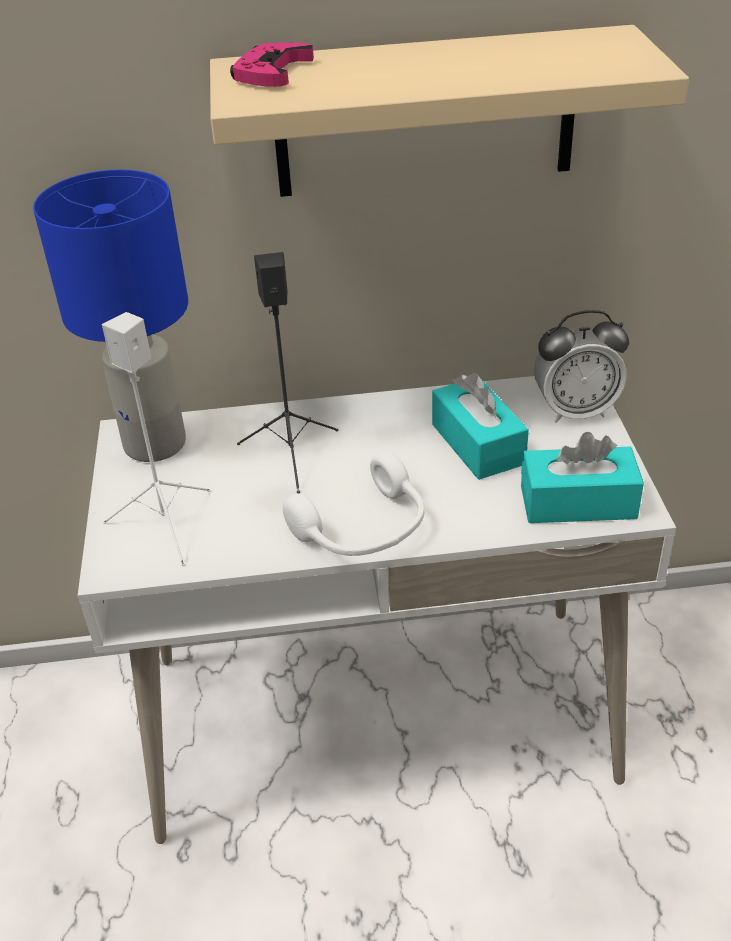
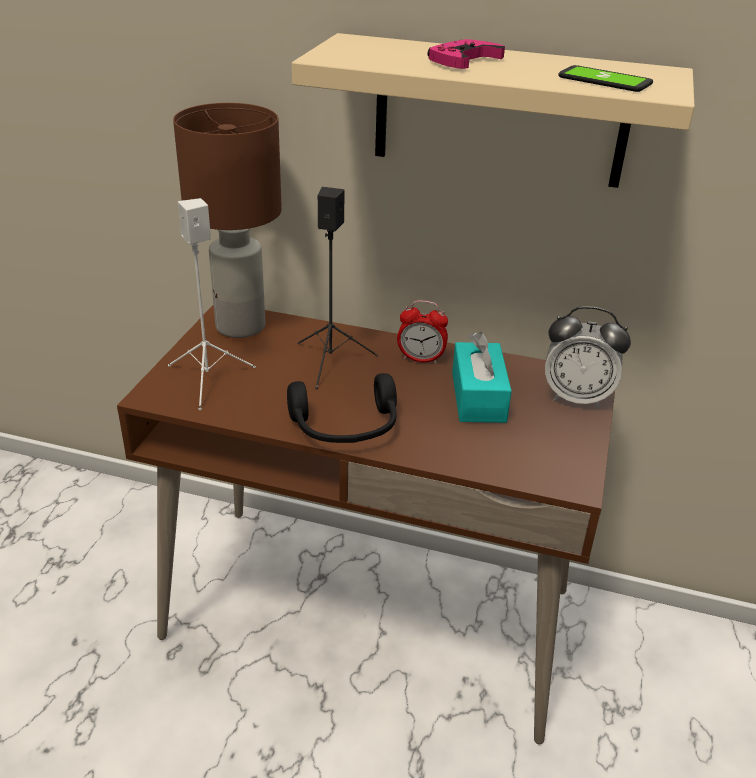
camera: 20 degrees right, 5 degrees down
blue table lamp [33,169,188,462] -> brown table lamp [173,103,282,338]
white desk [78,376,676,844] -> brown desk [117,305,615,745]
pink game controller [230,42,314,87] -> pink game controller moved to [427,39,505,69]
white headphones [283,452,425,556] -> black headphones [287,373,397,443]
turquoise tissue box [521,432,644,523] -> none
none -> alarm clock [397,300,448,364]
none -> phone [558,65,653,92]

